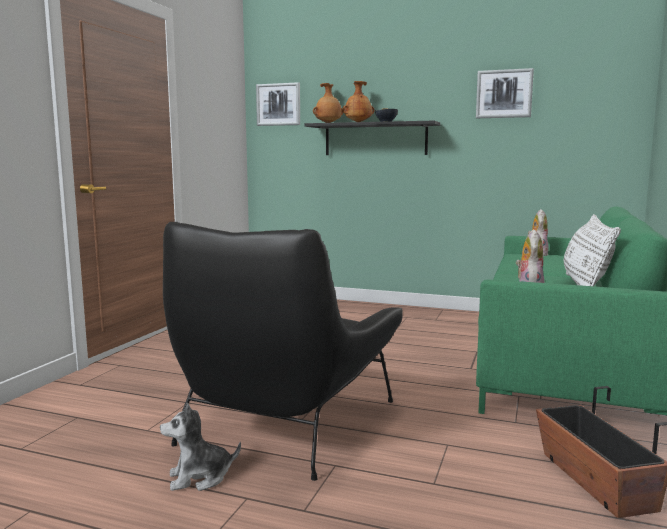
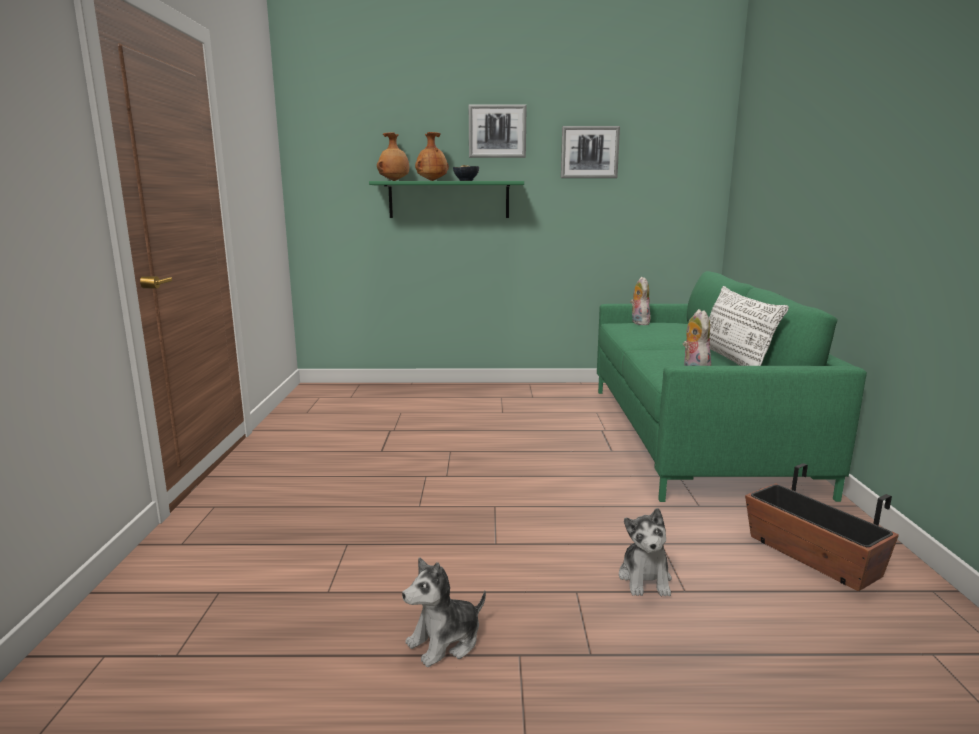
camera: 20 degrees left, 5 degrees up
black armchair [163,222,403,481] -> none
picture [256,82,300,126] -> picture moved to [469,105,527,158]
black shelf [305,121,440,155] -> green shelf [369,181,524,218]
none -> plush toy [619,508,672,596]

